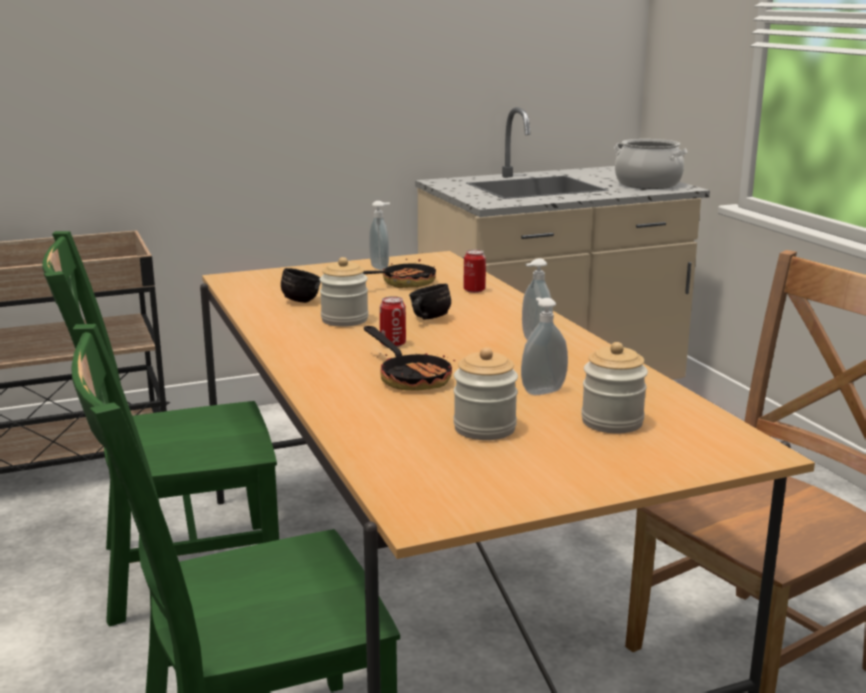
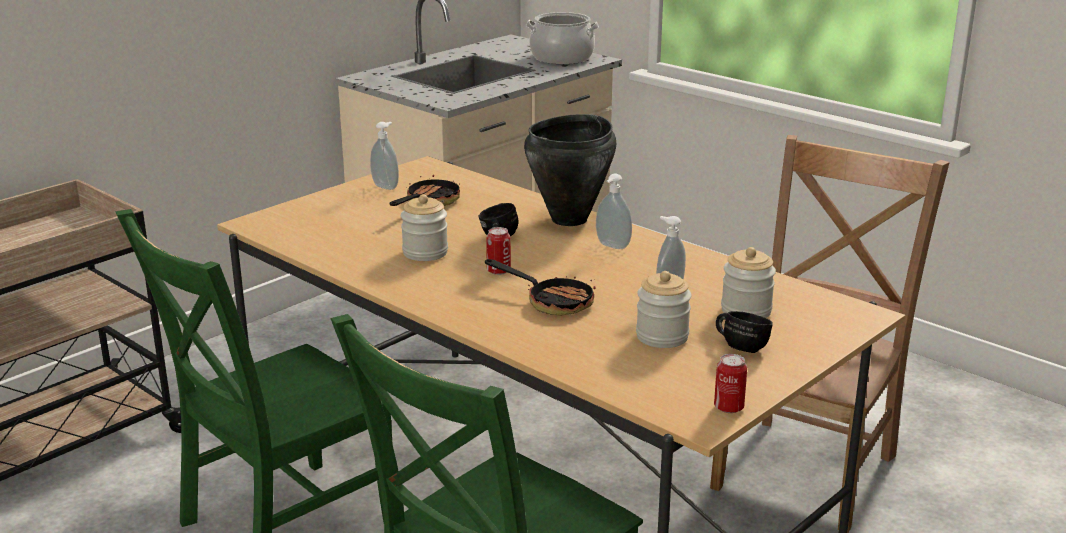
camera: 25 degrees left, 5 degrees up
black mug [281,268,320,303] -> black mug moved to [716,311,773,353]
can [463,250,486,293] -> can moved to [714,354,747,413]
none -> black cooking pot [524,114,616,226]

